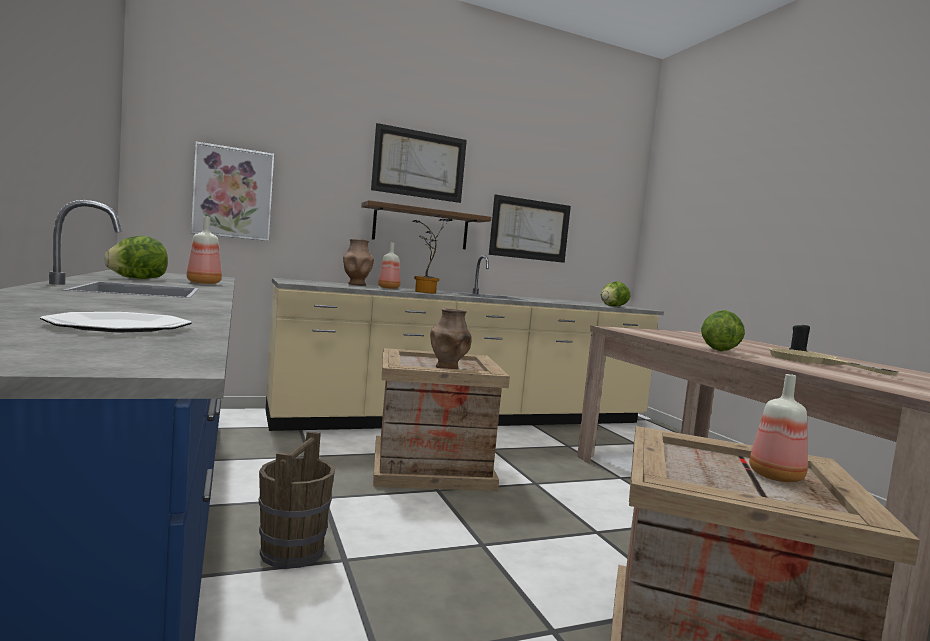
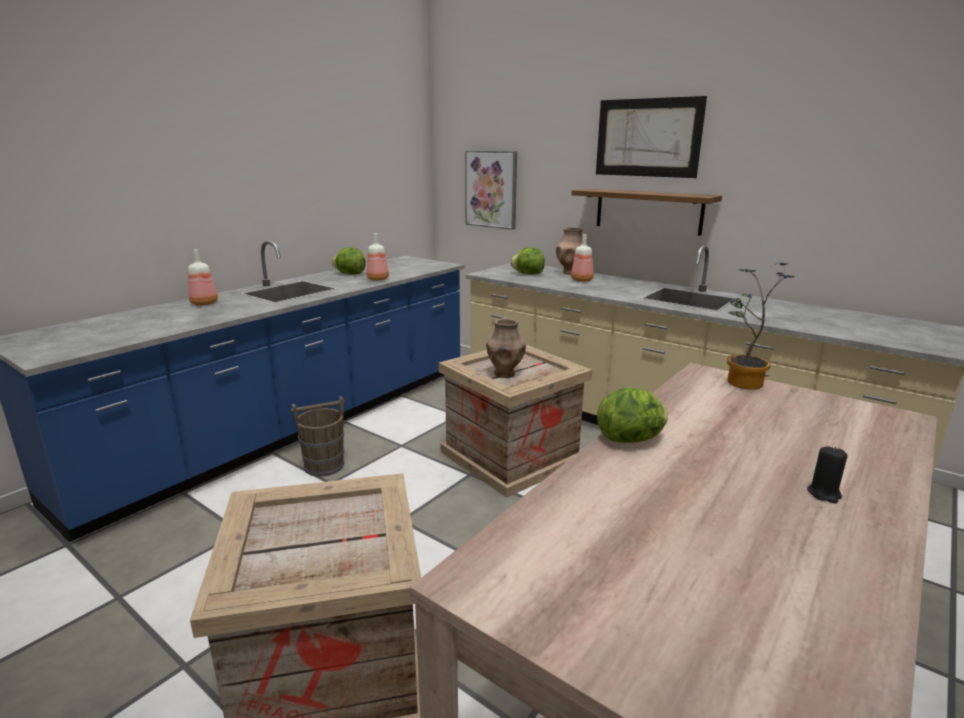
camera: 60 degrees right, 15 degrees up
plate [40,312,192,332] -> none
potted plant [411,215,453,293] -> potted plant moved to [727,262,795,390]
picture [489,195,571,263] -> none
lettuce [601,281,630,307] -> lettuce moved to [510,247,545,274]
bottle [749,374,808,483] -> bottle moved to [188,249,218,306]
beige frying pan [769,348,898,376] -> none

